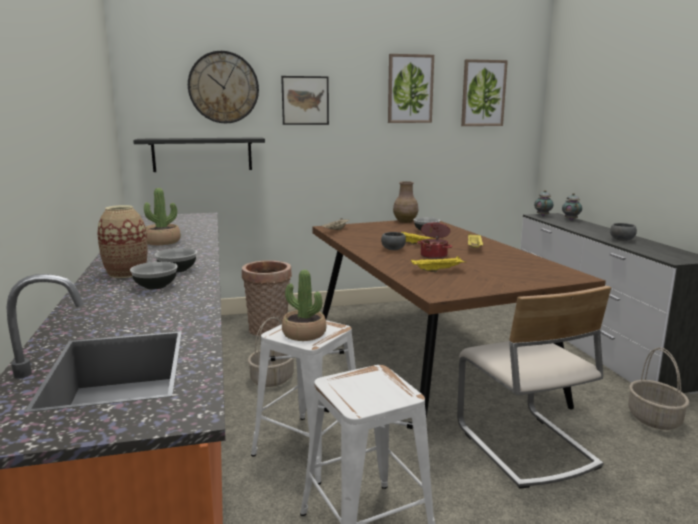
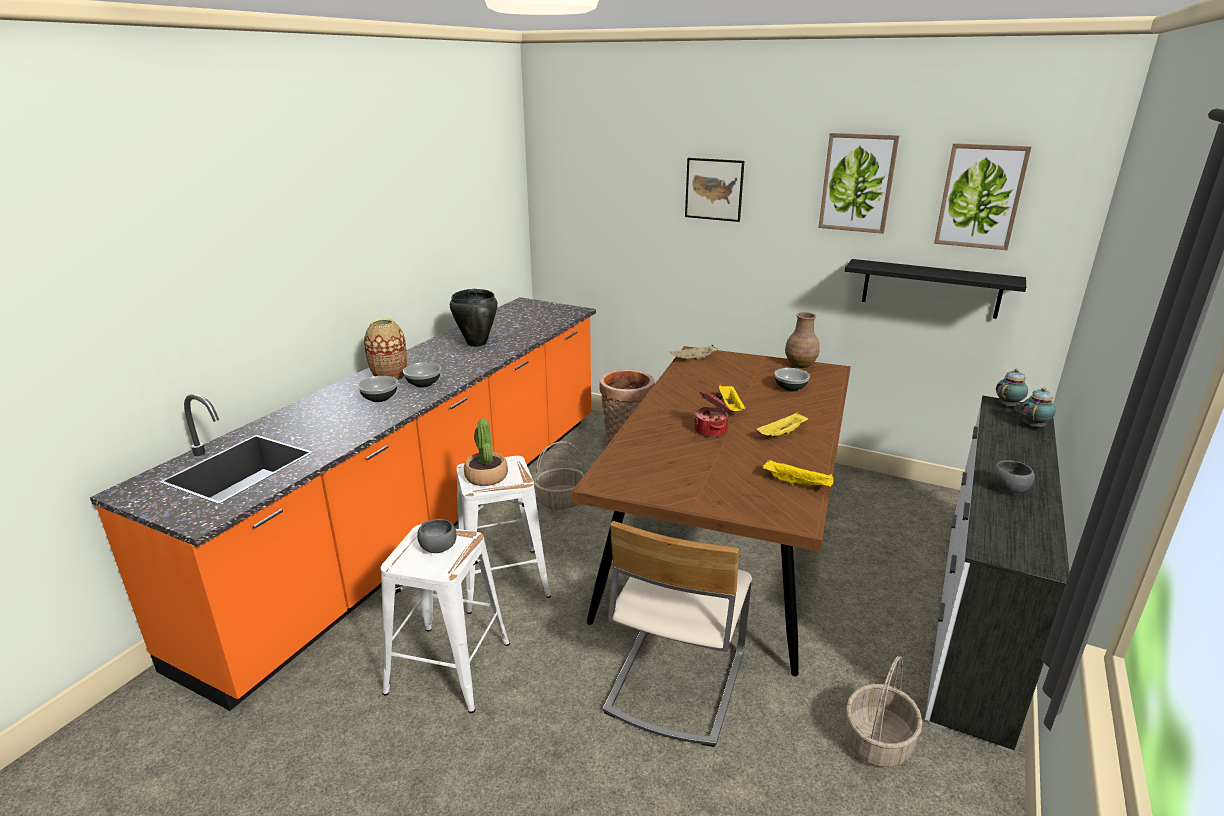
camera: 40 degrees right, 10 degrees up
black shelf [133,137,265,172] -> black shelf moved to [845,259,1026,319]
potted plant [144,188,181,245] -> black cooking pot [450,289,498,347]
wall clock [188,51,259,123] -> none
grey bowl [381,232,406,250] -> grey bowl moved to [417,519,457,553]
yellow tray [411,256,467,272] -> yellow tray moved to [763,460,834,487]

